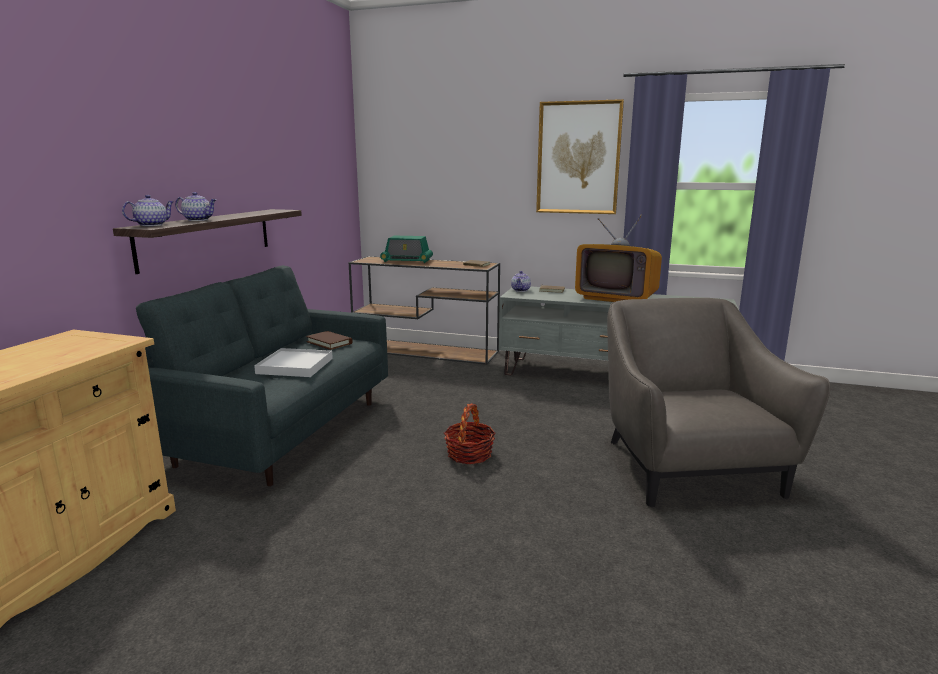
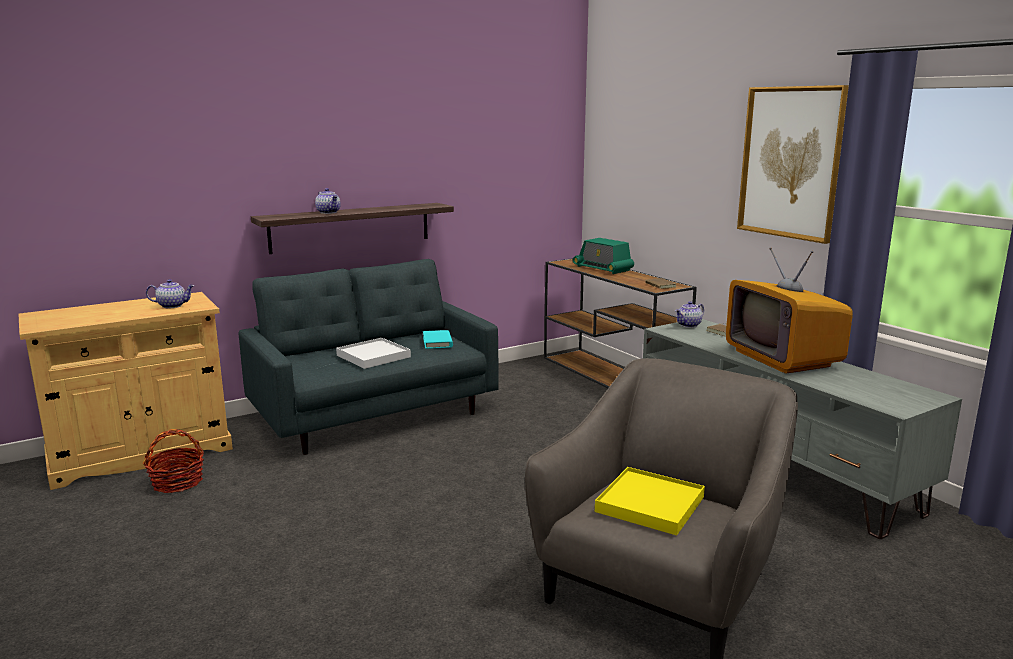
camera: 40 degrees right, 0 degrees up
teapot [122,195,174,226] -> teapot moved to [146,279,194,308]
brown book [306,331,353,350] -> turquoise book [423,330,453,349]
basket [444,404,496,464] -> basket moved to [143,429,204,493]
none -> yellow tray [595,467,705,535]

